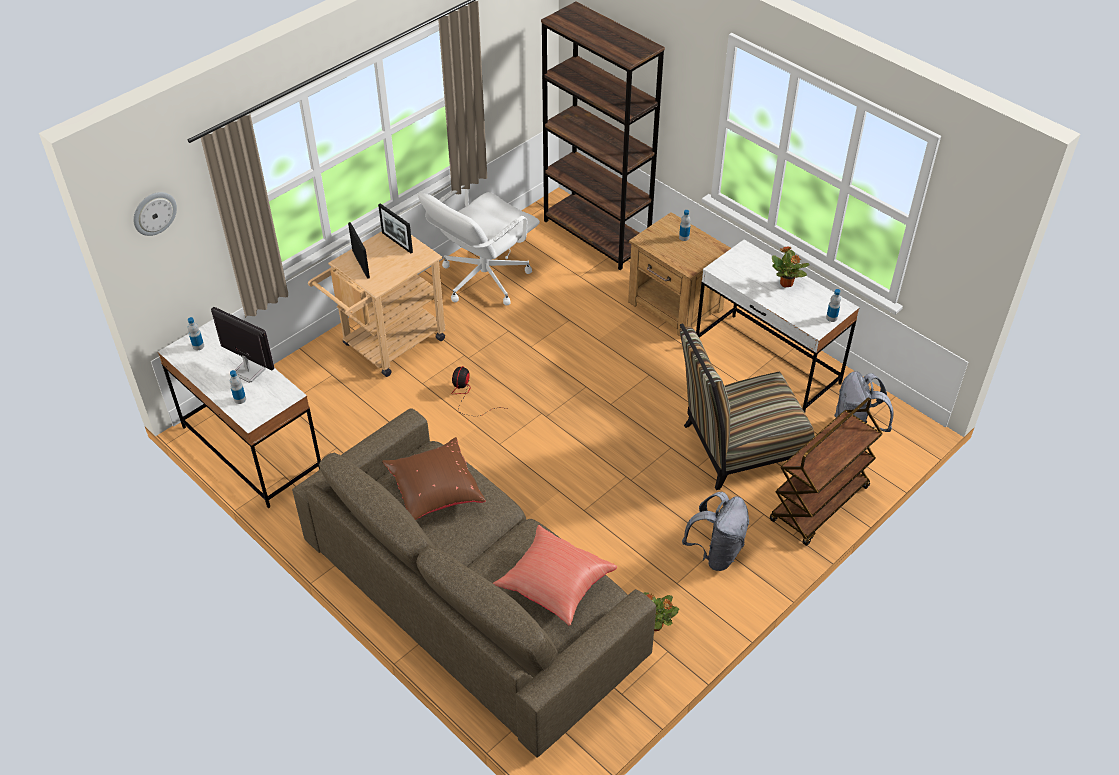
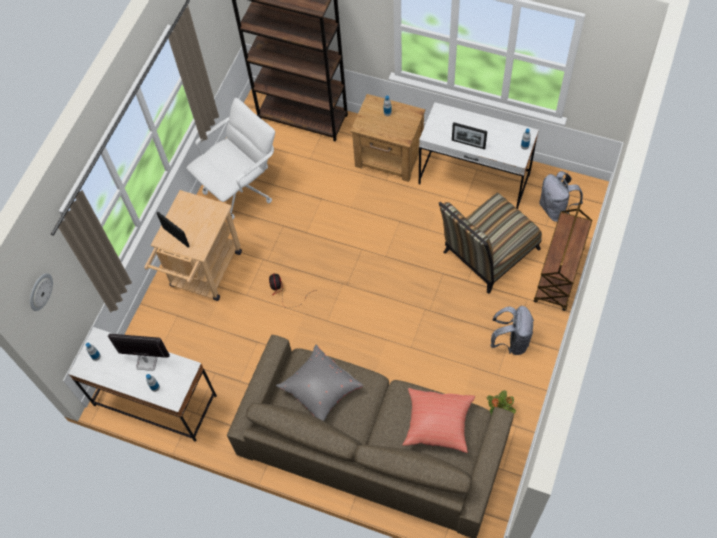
camera: 20 degrees left, 15 degrees up
picture frame [378,203,413,253] -> picture frame moved to [452,122,487,149]
brown pillow [382,437,486,520] -> grey pillow [276,345,363,421]
white office chair [418,185,540,305] -> white office chair turned 150 degrees counterclockwise [186,98,275,219]
potted plant [772,246,809,287] -> none

